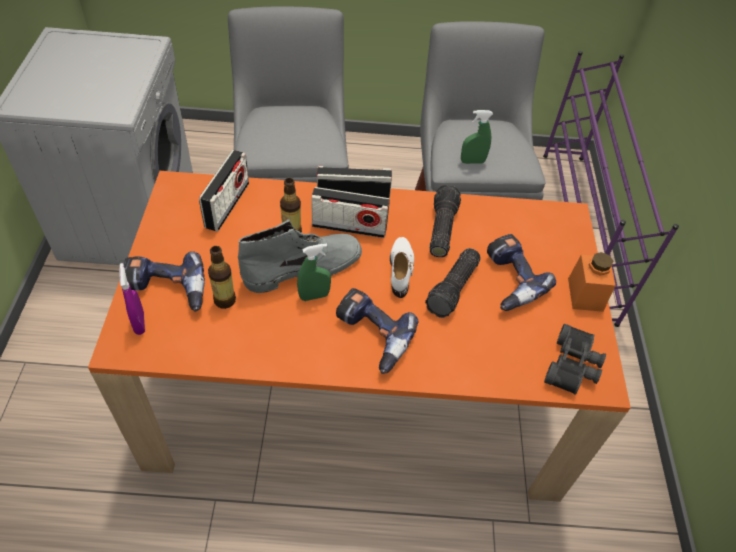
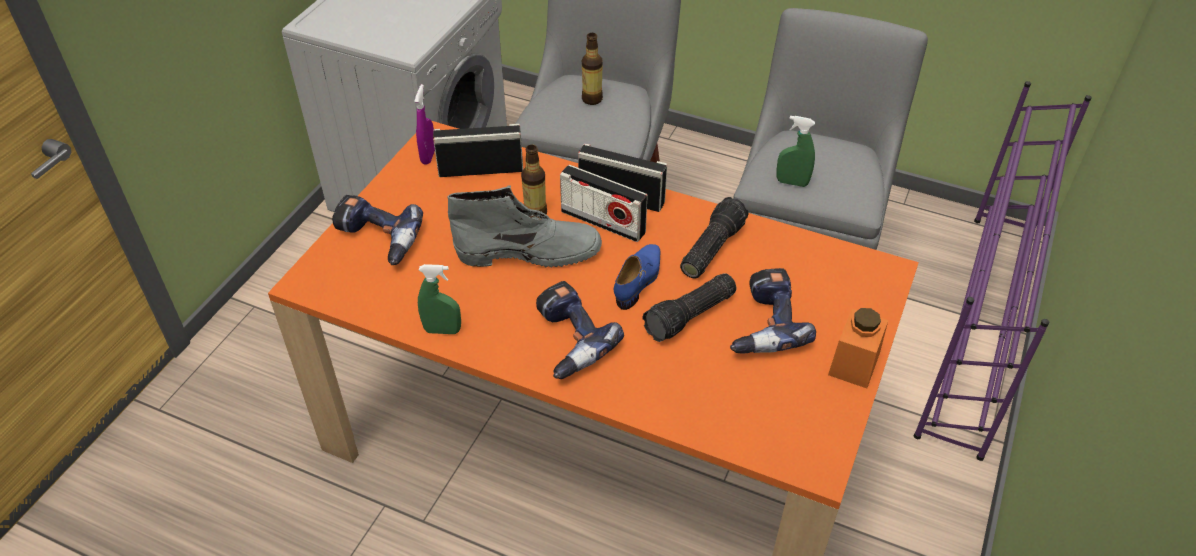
camera: 25 degrees right, 5 degrees down
purple spray bottle [119,263,145,335] -> purple spray bottle moved to [414,84,435,165]
radio [199,150,249,231] -> radio turned 135 degrees counterclockwise [433,124,523,177]
bottle [208,246,236,309] -> bottle moved to [582,33,603,105]
green spray bottle [297,243,331,301] -> green spray bottle moved to [418,264,461,334]
white shoe [390,237,414,298] -> blue shoe [614,244,661,310]
black binoculars [544,324,606,395] -> none

